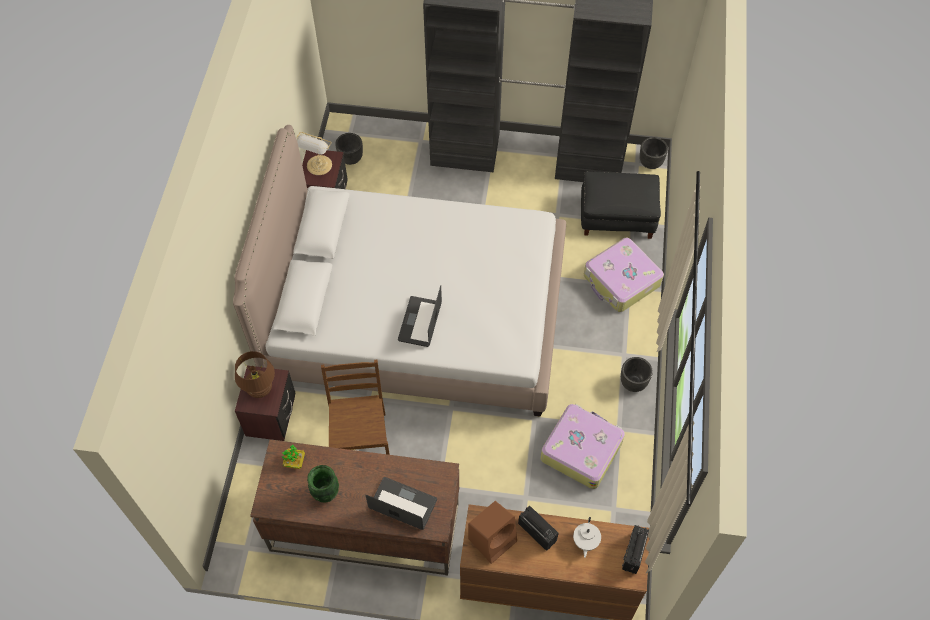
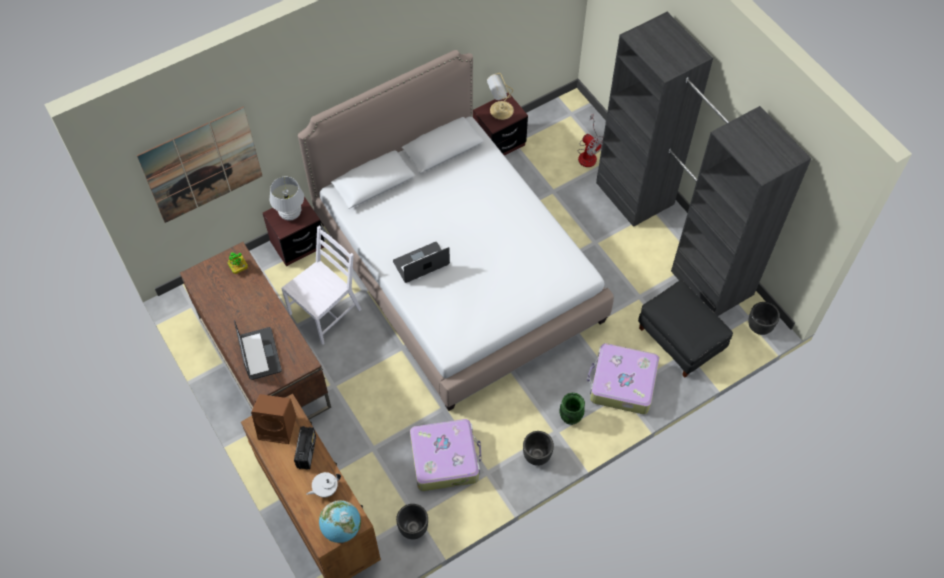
camera: 50 degrees right, 0 degrees up
brown table lamp [235,351,275,398] -> white table lamp [270,177,304,221]
green vase [307,465,339,503] -> green vase moved to [559,393,585,425]
brown chair [321,360,390,455] -> white chair [281,226,362,345]
black planter [335,133,363,165] -> black planter moved to [396,504,428,540]
radio [622,525,649,574] -> globe [319,500,361,543]
none -> picture [137,106,262,223]
none -> fan [578,113,603,167]

